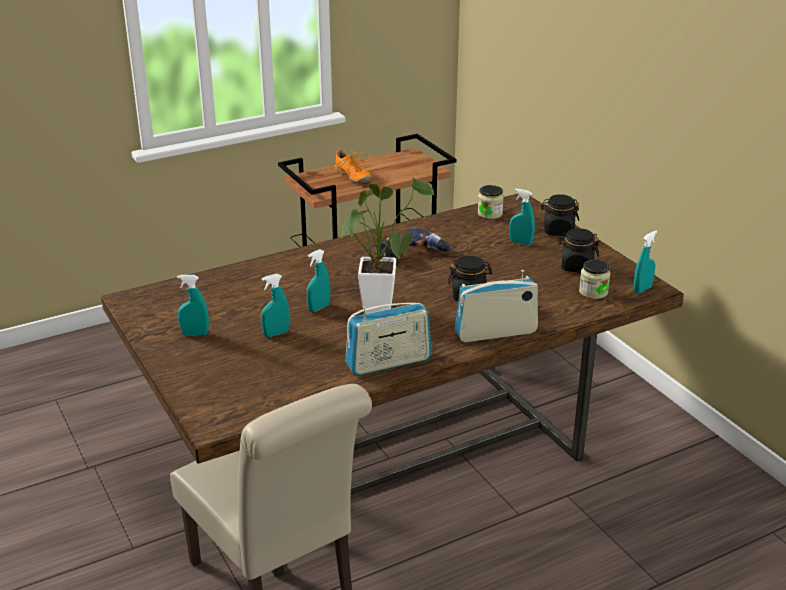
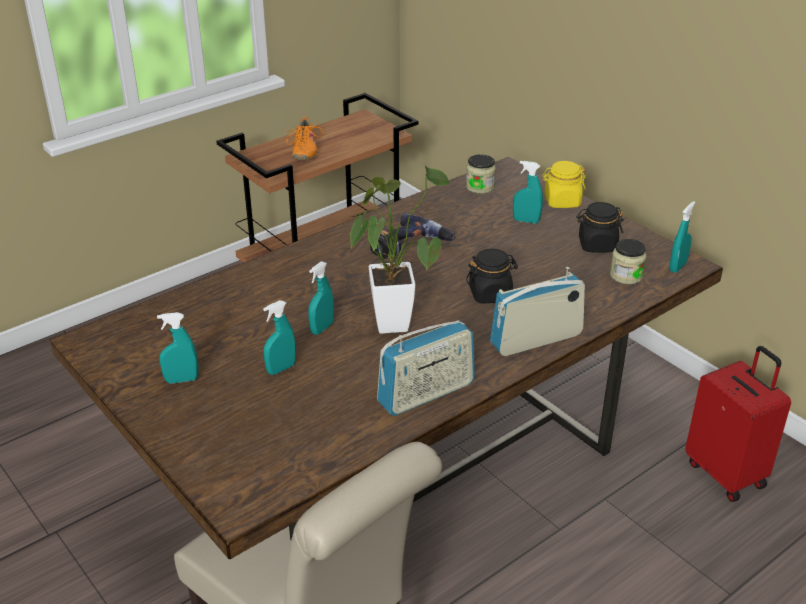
camera: 10 degrees left, 5 degrees up
orange shoe [331,149,372,183] -> orange shoe turned 45 degrees clockwise [284,116,323,160]
black jar [541,194,579,236] -> yellow jar [542,161,586,208]
none -> red suitcase [685,346,791,502]

